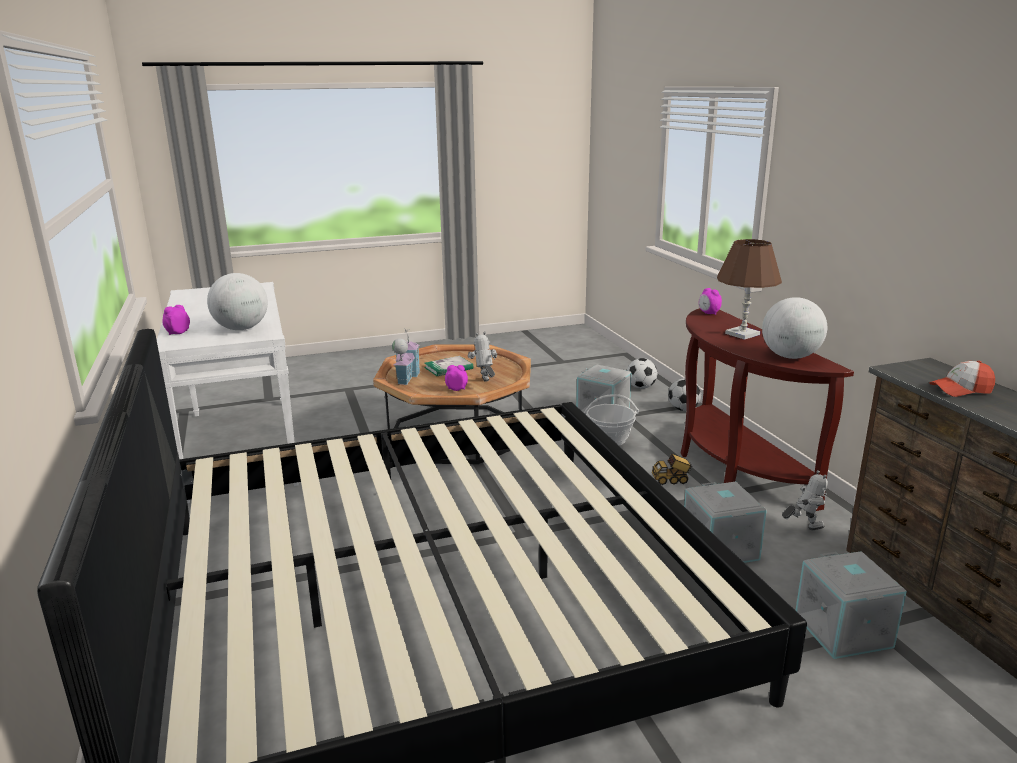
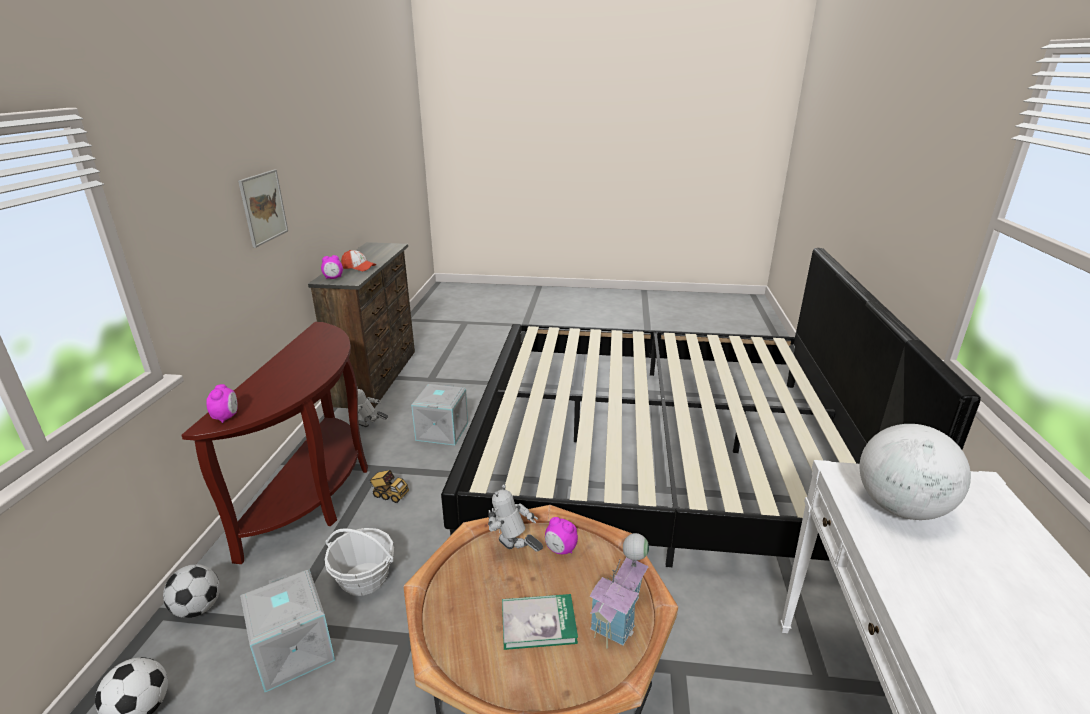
camera: 155 degrees left, 5 degrees up
alarm clock [162,305,190,335] -> alarm clock moved to [321,255,343,279]
toy robot [468,332,497,382] -> toy robot turned 120 degrees clockwise [488,484,543,551]
brown table lamp [717,239,782,340] -> none
globe [762,297,827,359] -> none
grey storage box [795,551,907,659] -> none
none -> picture [238,170,288,248]

